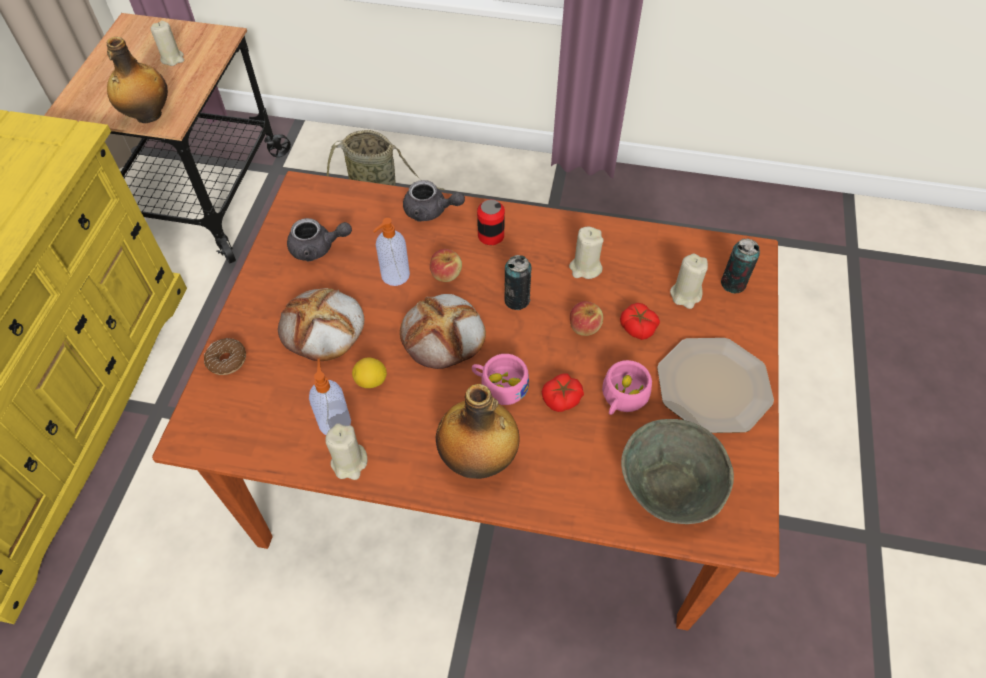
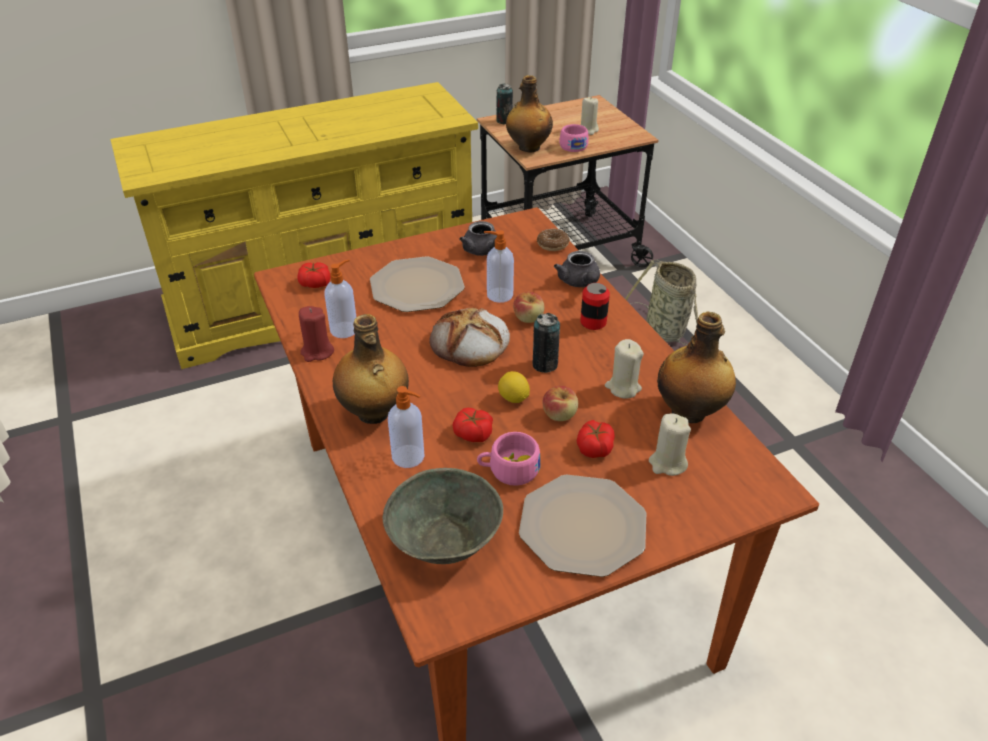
camera: 55 degrees right, 15 degrees down
donut [204,338,246,375] -> donut moved to [537,229,570,251]
bread [278,288,364,361] -> plate [370,256,465,312]
beige candle [325,423,367,480] -> red candle [299,306,334,362]
lemon [352,358,387,388] -> lemon moved to [498,371,530,403]
pink cup [472,354,529,405] -> pink cup moved to [559,124,588,152]
can [721,239,760,293] -> can moved to [496,84,513,124]
none -> tomato [297,262,331,288]
none -> soap dispenser [388,386,425,468]
none -> bottle [657,312,736,423]

